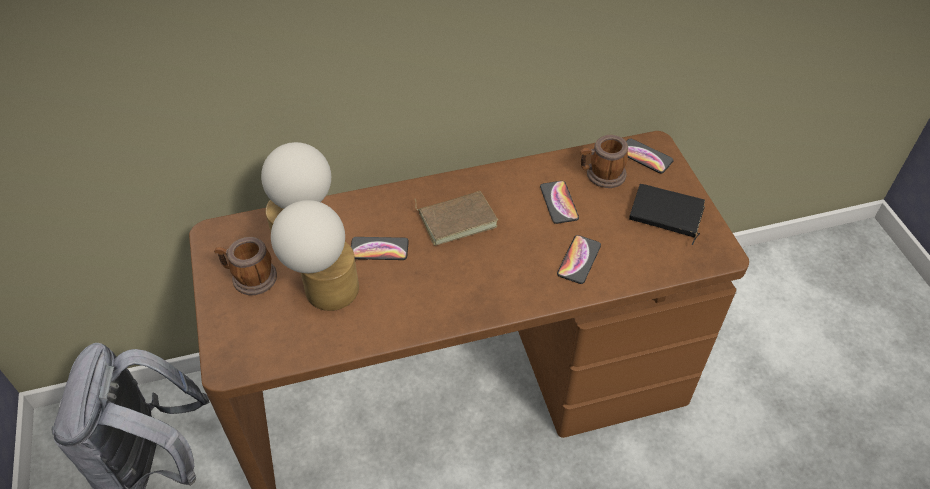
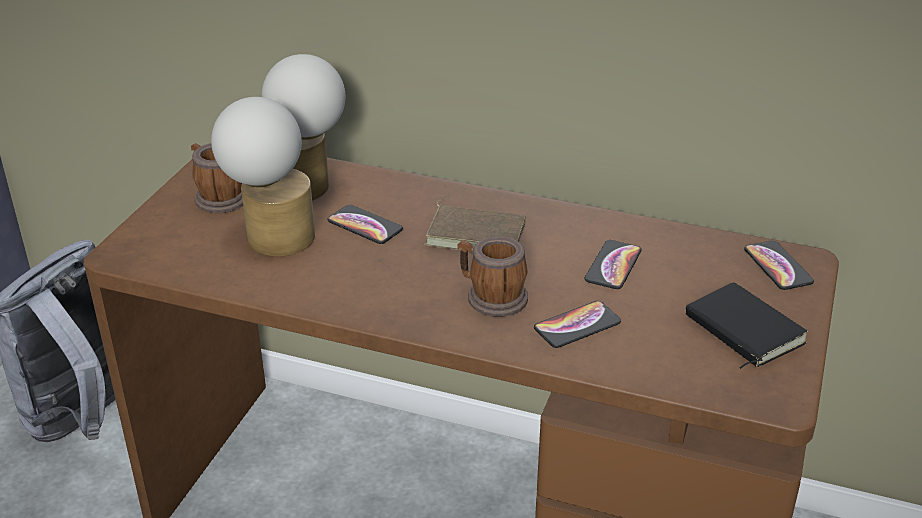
camera: 35 degrees right, 15 degrees down
mug [580,135,628,188] -> mug moved to [457,237,528,317]

